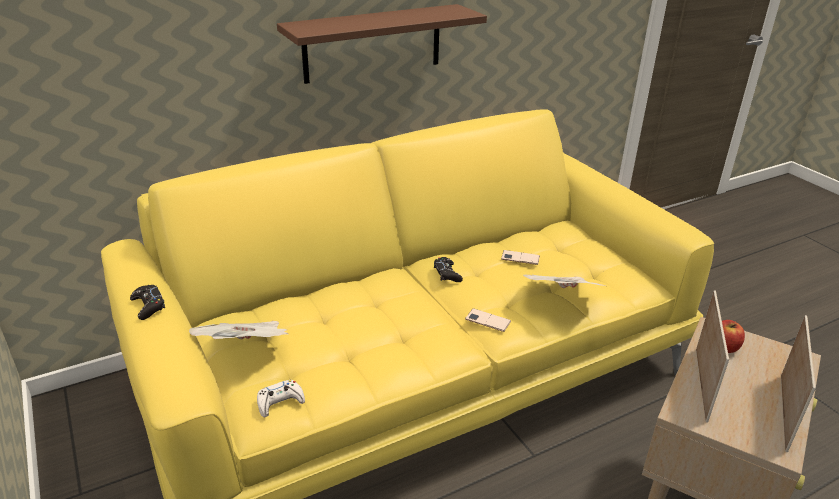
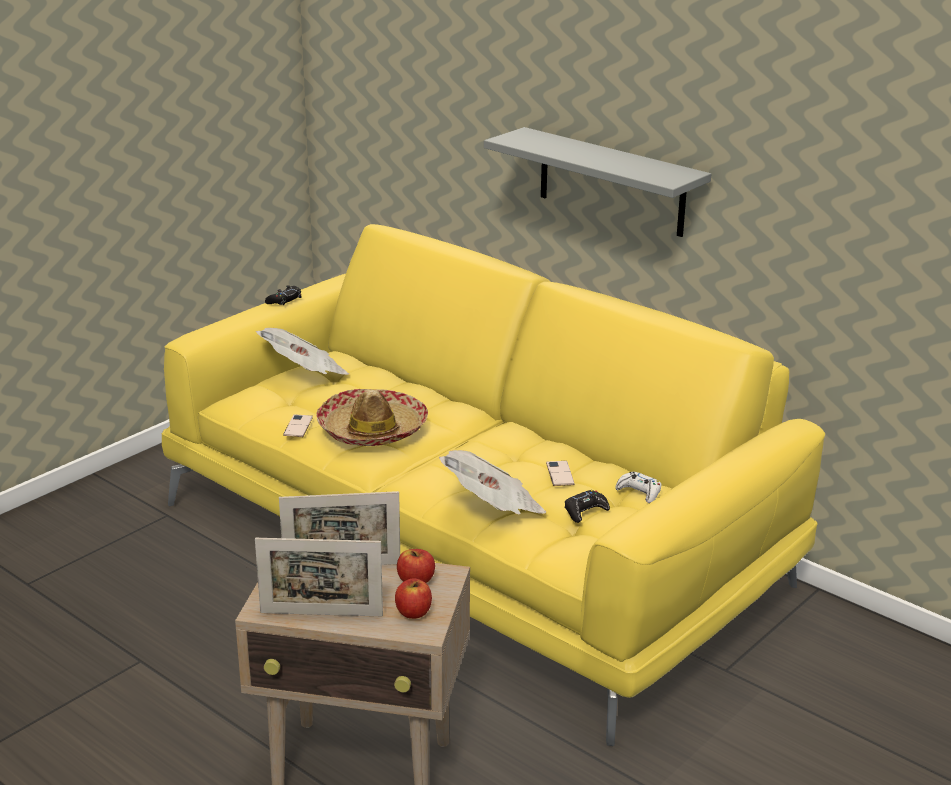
camera: 70 degrees right, 5 degrees down
white game controller [257,380,305,417] -> white game controller moved to [615,472,661,503]
brown shelf [277,4,487,84] -> grey shelf [484,127,711,237]
black game controller [434,257,463,282] -> black game controller moved to [564,490,610,523]
phone [465,308,511,332] -> phone moved to [283,414,313,437]
none -> hat [317,389,428,446]
none -> apple [395,578,432,619]

